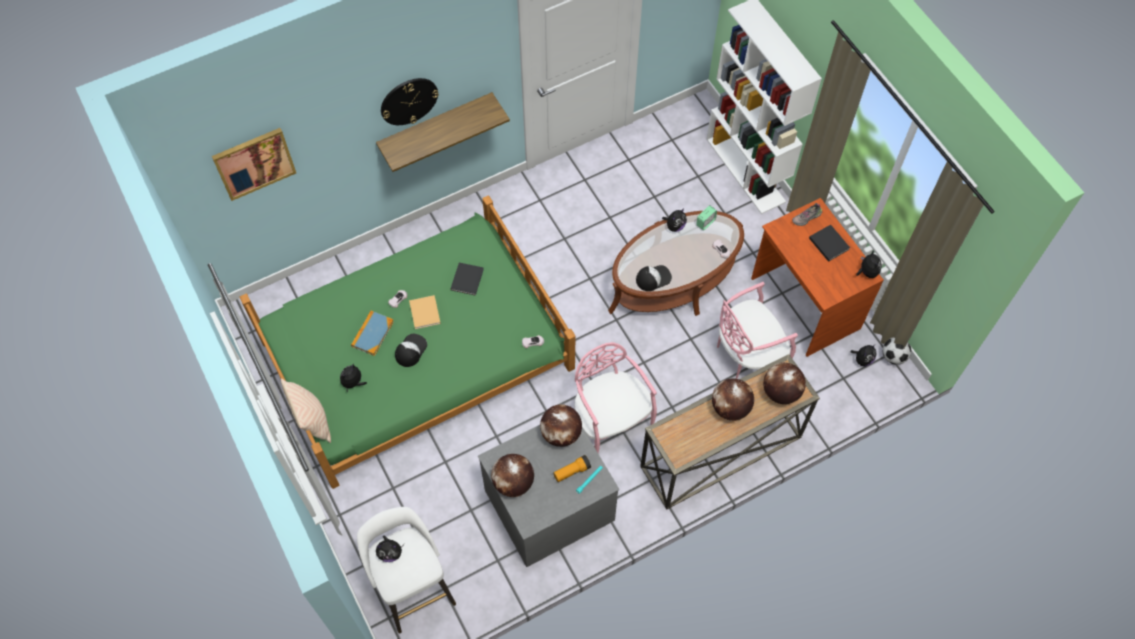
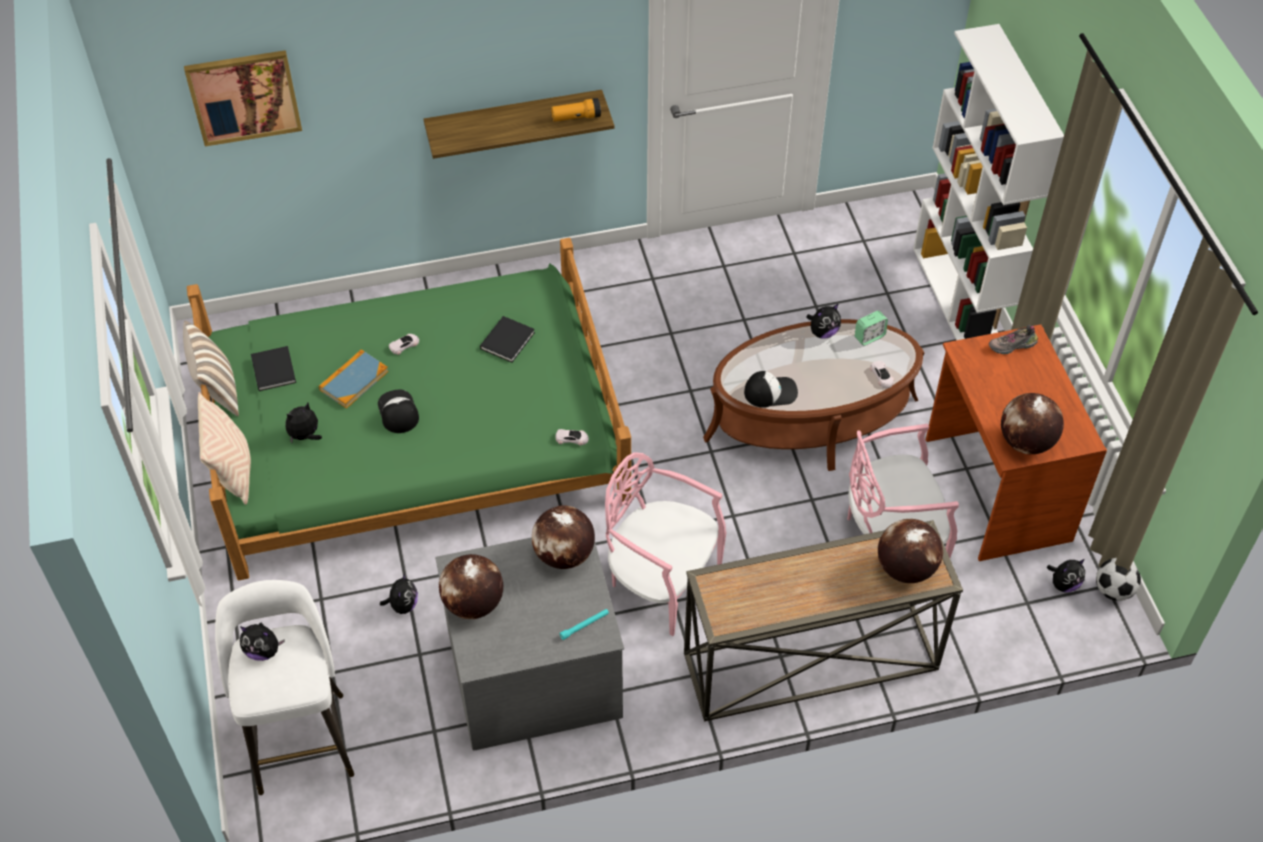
camera: 15 degrees right, 10 degrees down
wall clock [381,78,439,125] -> none
cap [395,334,427,367] -> cap turned 60 degrees counterclockwise [378,390,419,433]
beige book [409,295,441,329] -> none
flashlight [553,455,591,482] -> flashlight moved to [551,98,601,122]
pink chair [574,342,657,454] -> pink chair turned 45 degrees counterclockwise [605,452,727,636]
globe [712,378,754,421] -> globe moved to [1001,393,1064,454]
black book [809,225,850,262] -> black book moved to [251,346,296,391]
plush toy [856,251,882,278] -> plush toy moved to [380,573,418,614]
none -> pillow [183,321,239,416]

